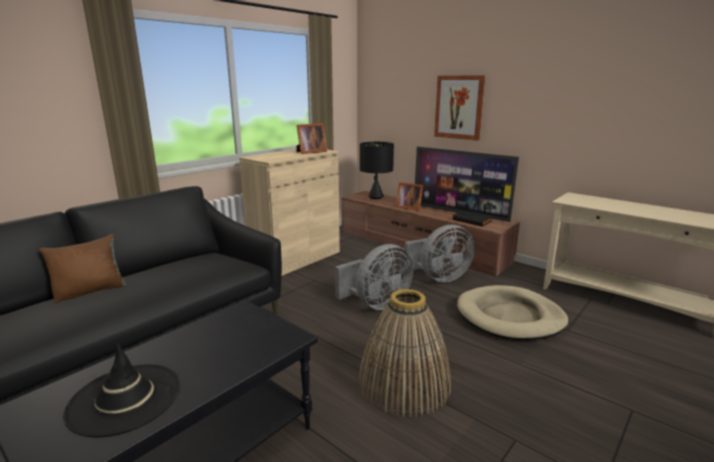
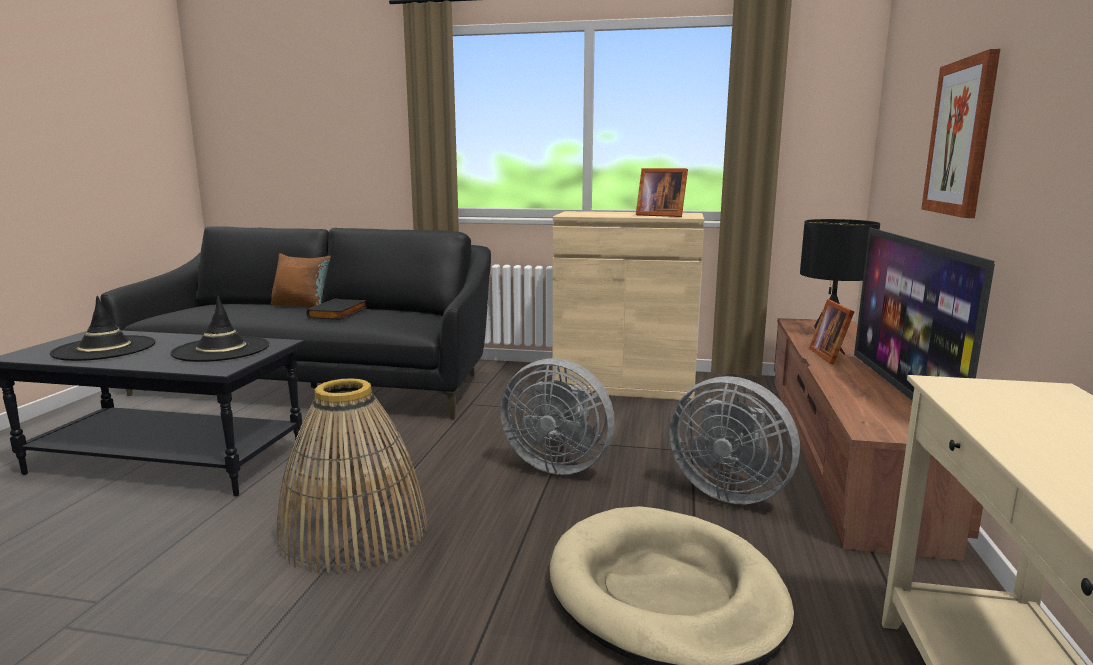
camera: 60 degrees right, 5 degrees down
black book [453,211,492,227] -> black book moved to [307,298,368,320]
none -> black hat [170,296,270,362]

